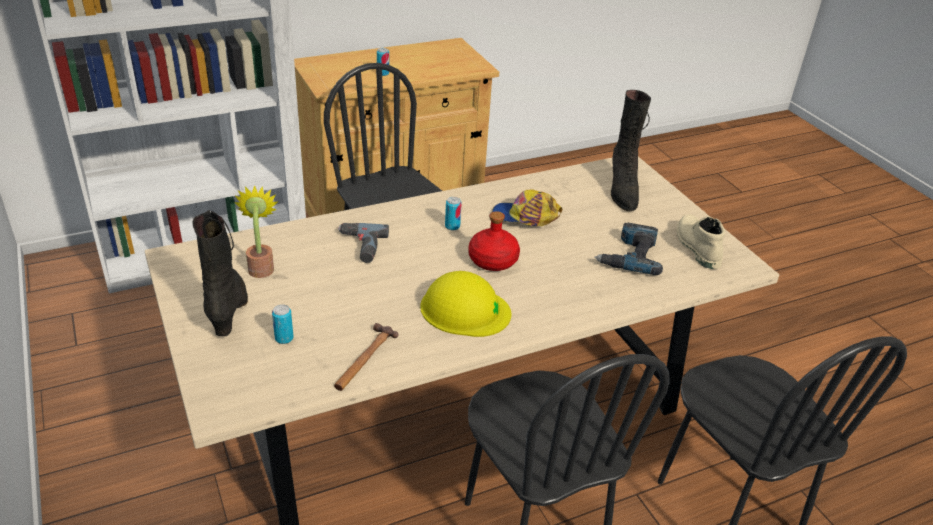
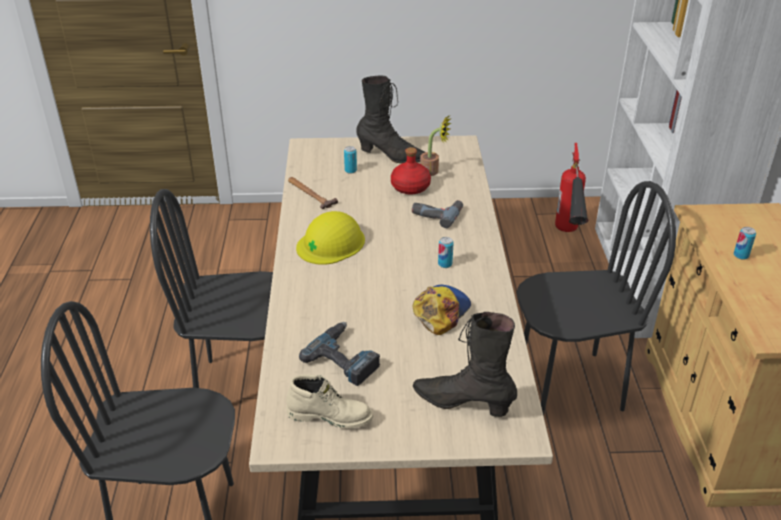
camera: 115 degrees right, 0 degrees up
red bottle [469,211,520,271] -> red bottle moved to [391,147,431,195]
none -> fire extinguisher [555,143,588,232]

